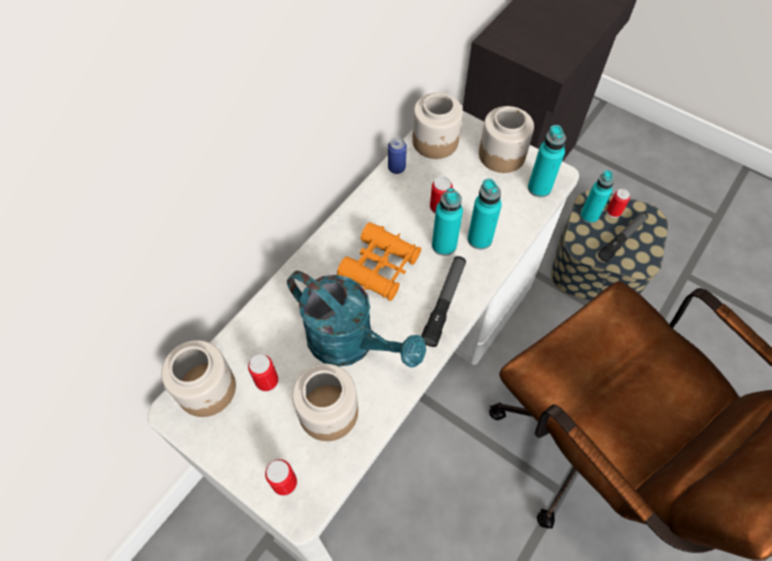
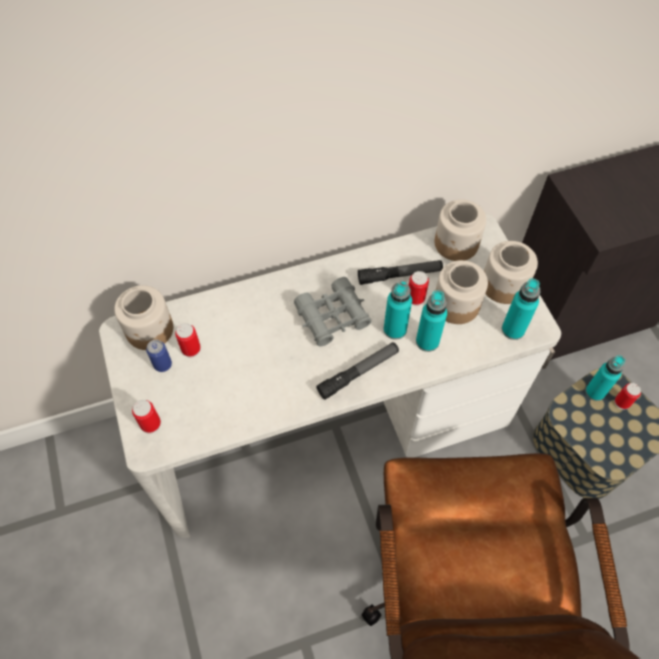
camera: 35 degrees right, 0 degrees up
turquoise watering can [287,271,426,368] -> none
jar [292,364,358,441] -> jar moved to [435,260,488,324]
orange binoculars [337,222,421,301] -> grey binoculars [294,277,372,347]
can [388,137,407,174] -> can moved to [146,340,172,372]
flashlight [598,212,648,262] -> flashlight moved to [358,260,443,285]

